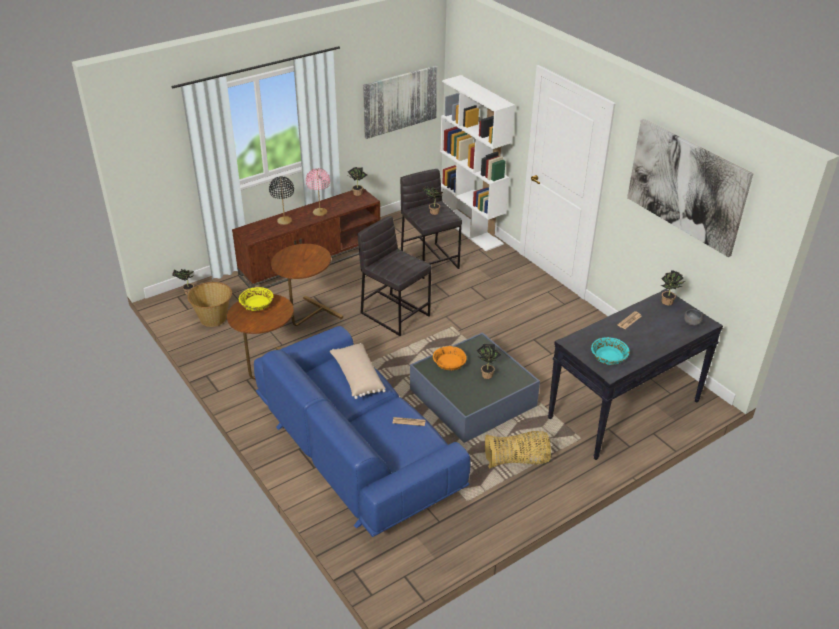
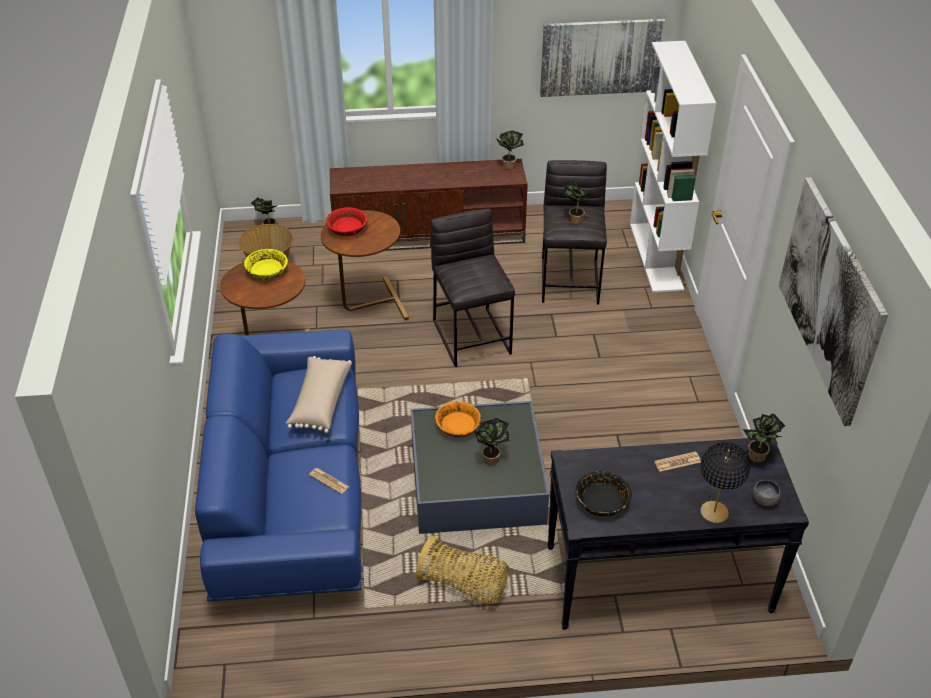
camera: 30 degrees right, 5 degrees up
black table lamp [269,176,294,225] -> black table lamp moved to [700,442,750,524]
pink table lamp [306,168,330,216] -> none
turquoise bowl [591,337,630,365] -> black bowl [575,471,632,516]
none -> red bowl [326,207,367,236]

